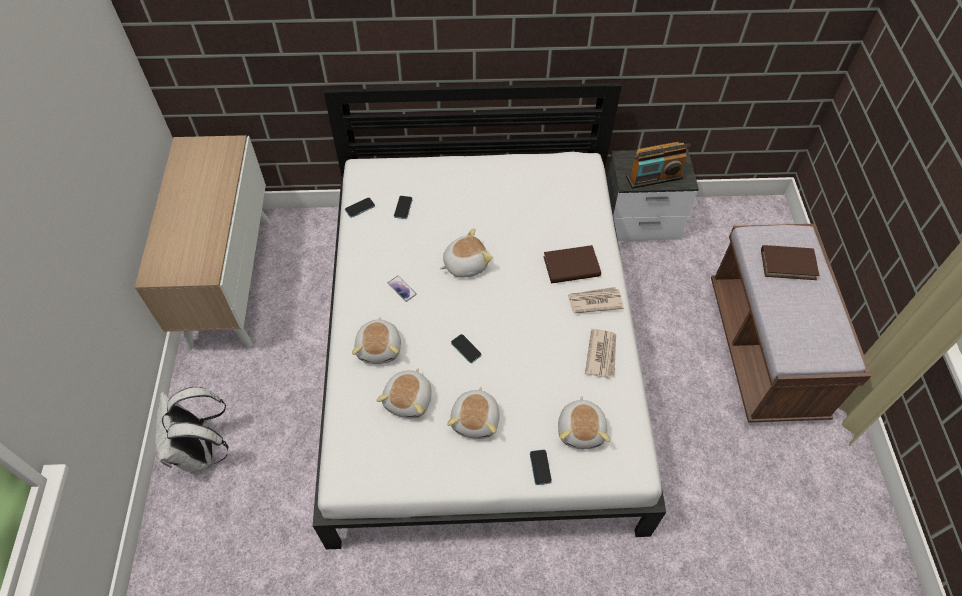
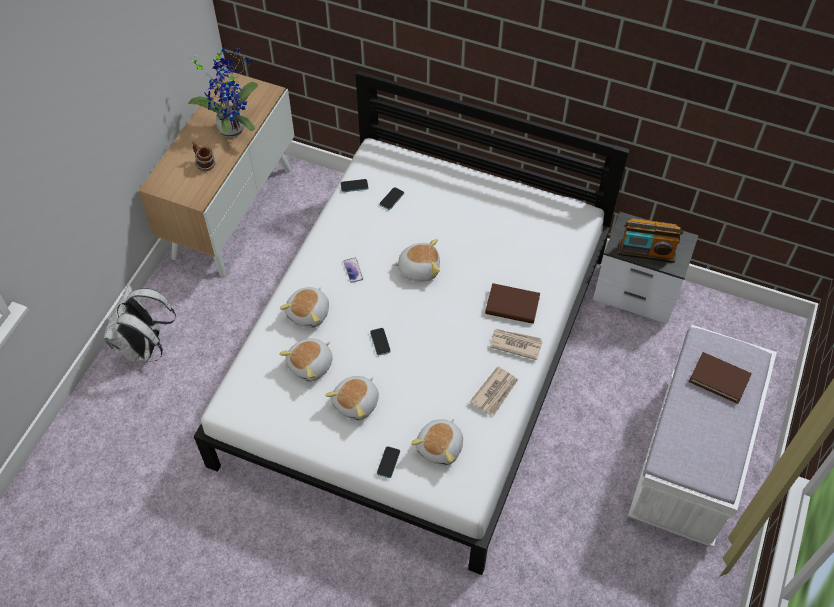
camera: 25 degrees right, 0 degrees up
brown bench [711,224,871,423] -> white bench [628,325,777,547]
none -> potted plant [188,45,258,138]
none -> mug [193,142,215,171]

